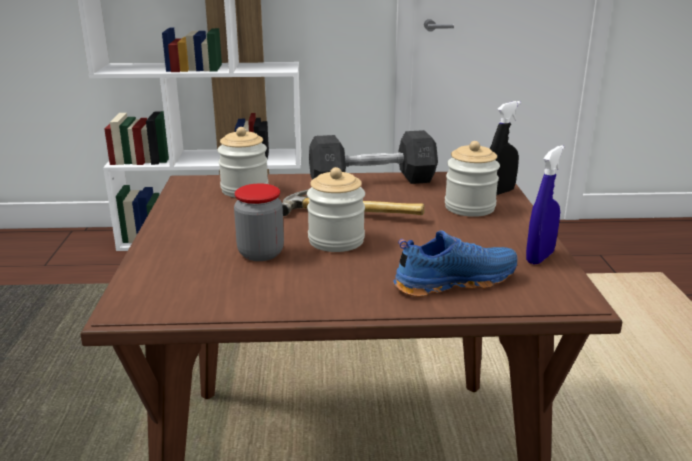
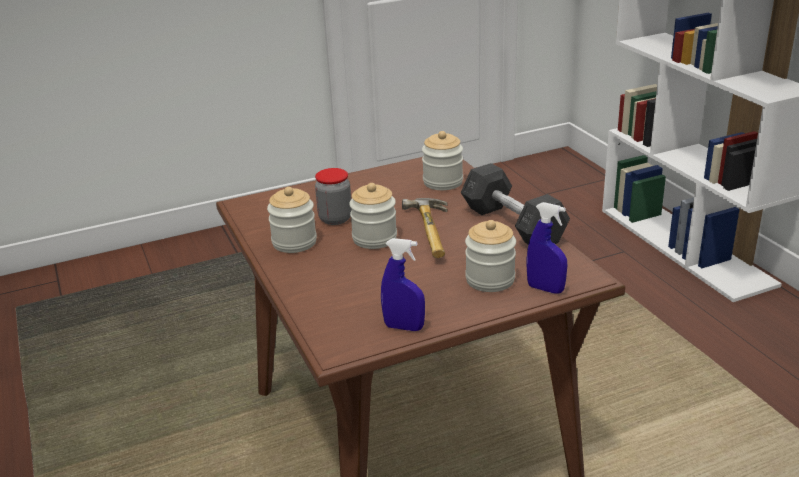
camera: 70 degrees right, 5 degrees up
blue shoe [393,230,518,297] -> none
black spray bottle [490,101,521,195] -> blue spray bottle [526,202,567,294]
none -> jar [267,187,317,253]

